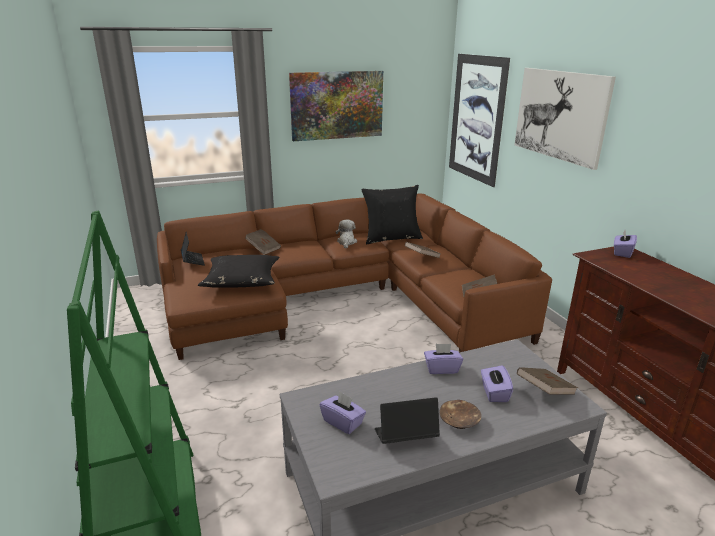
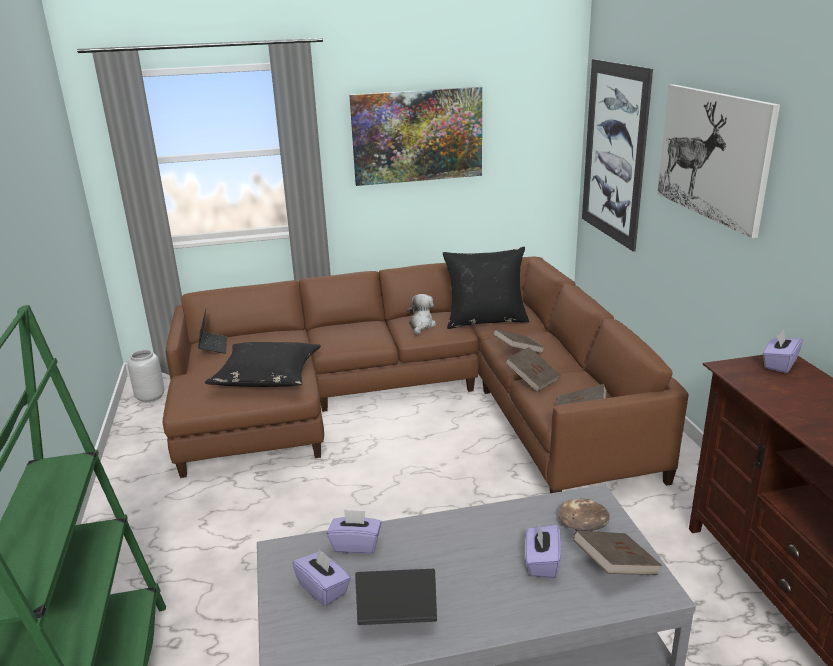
camera: 10 degrees right, 0 degrees up
brown book [245,229,281,255] -> brown book moved to [505,347,561,392]
purple tissue box [424,344,463,374] -> purple tissue box moved to [327,509,382,554]
brown bowl [440,400,482,429] -> brown bowl moved to [559,499,610,531]
none -> grey vase [127,350,165,403]

